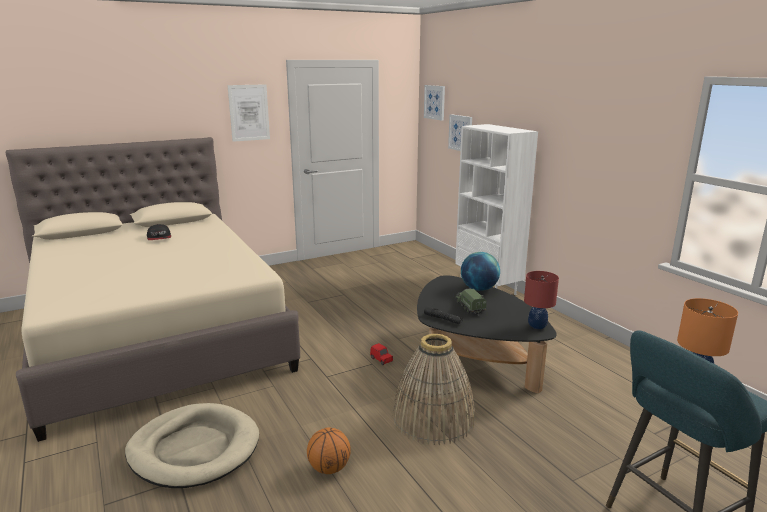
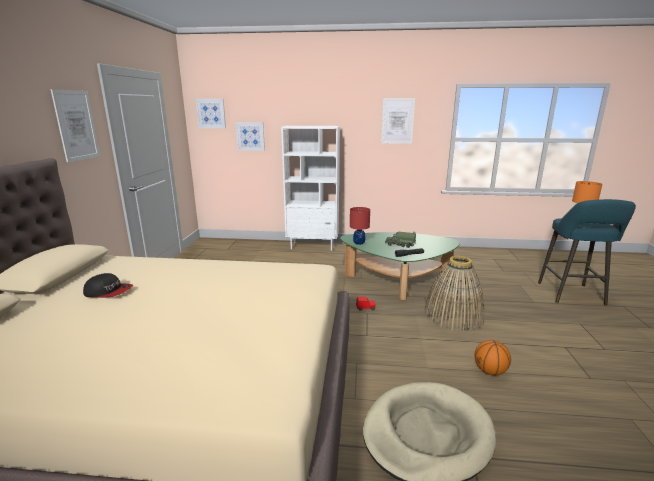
camera: 55 degrees left, 0 degrees up
black coffee table [417,275,557,394] -> green coffee table [340,232,460,300]
globe [461,252,500,291] -> none
red table lamp [524,271,559,329] -> red table lamp moved to [350,207,370,245]
none -> picture [381,98,415,144]

